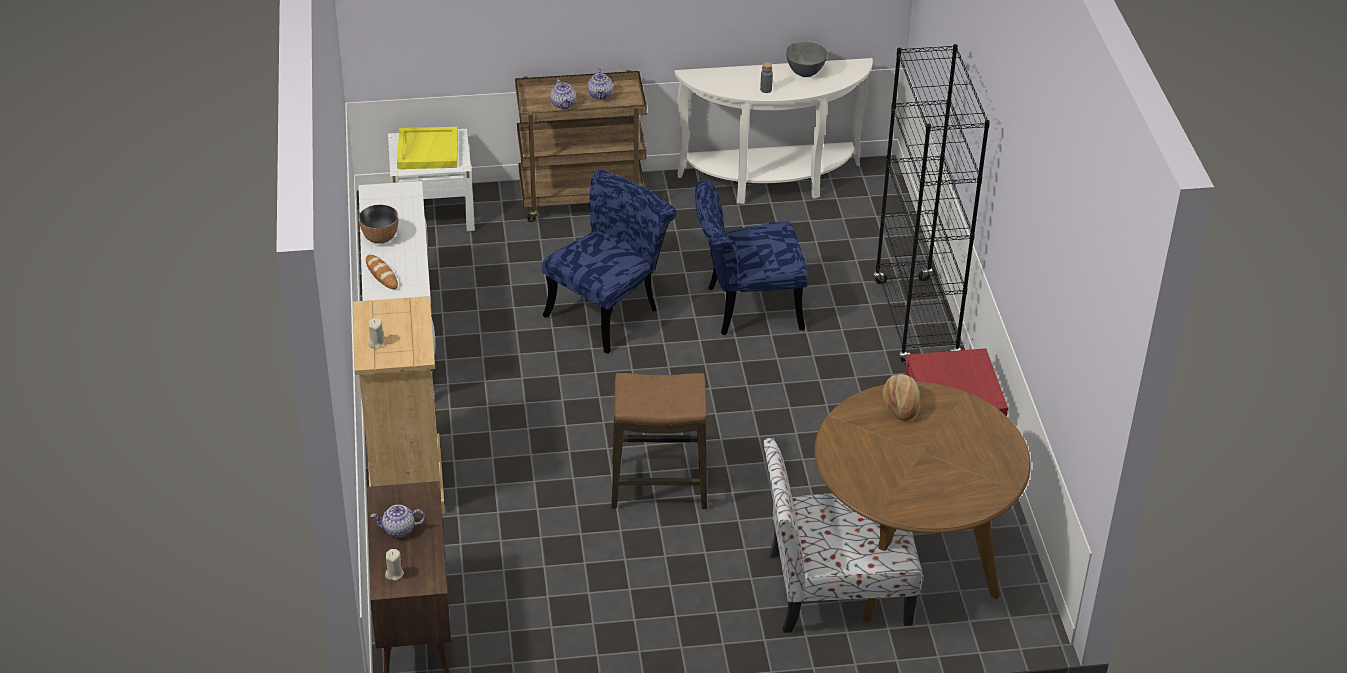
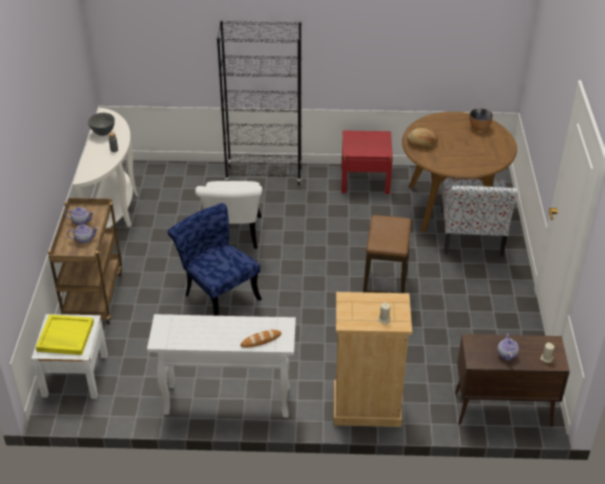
camera: 80 degrees left, 0 degrees up
bowl [359,205,398,244] -> bowl moved to [470,108,493,131]
blue chair [695,180,808,335] -> white chair [195,181,262,249]

